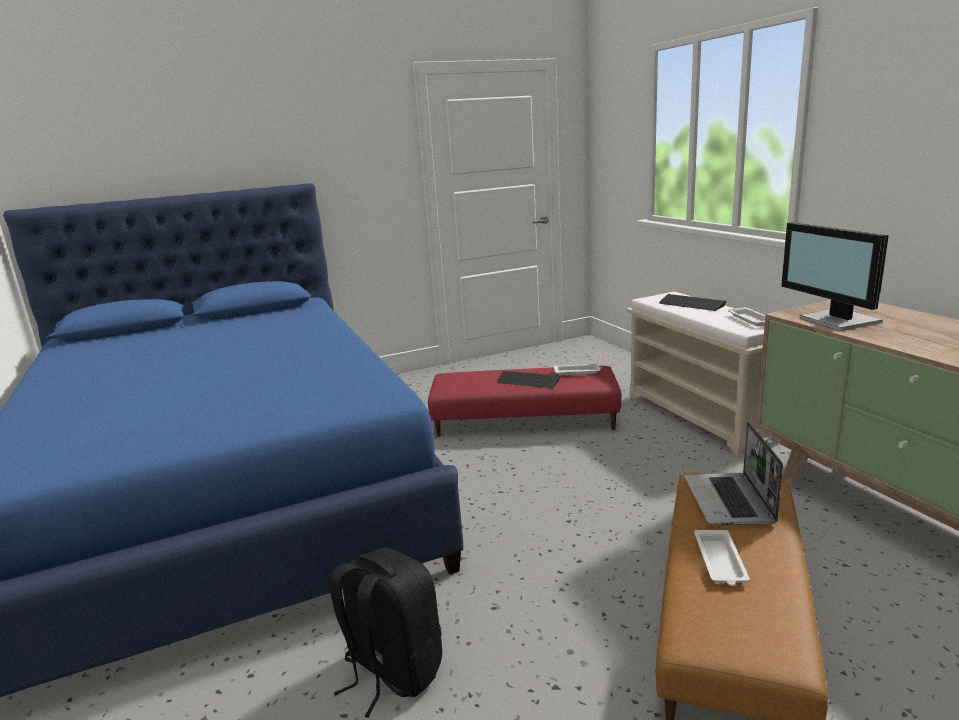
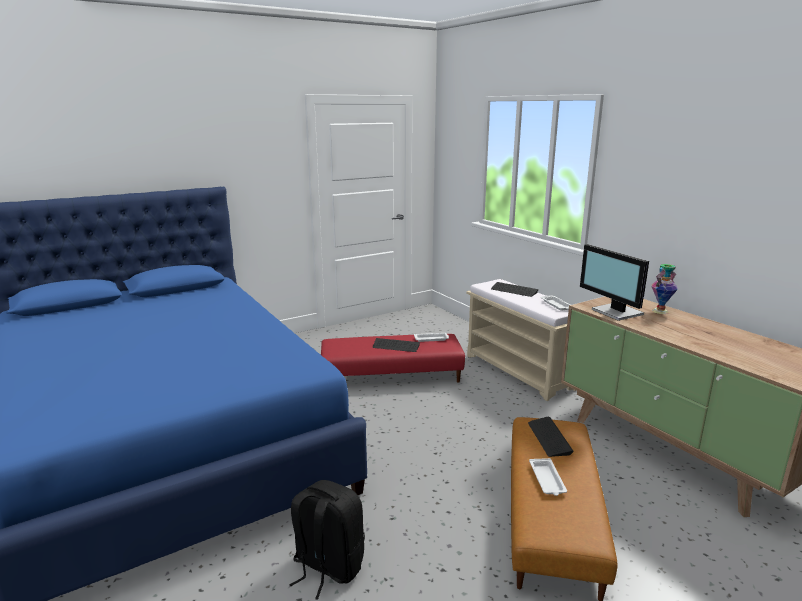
camera: 10 degrees left, 0 degrees up
laptop [684,422,783,525] -> keyboard [528,417,574,457]
none -> vase [652,264,678,314]

